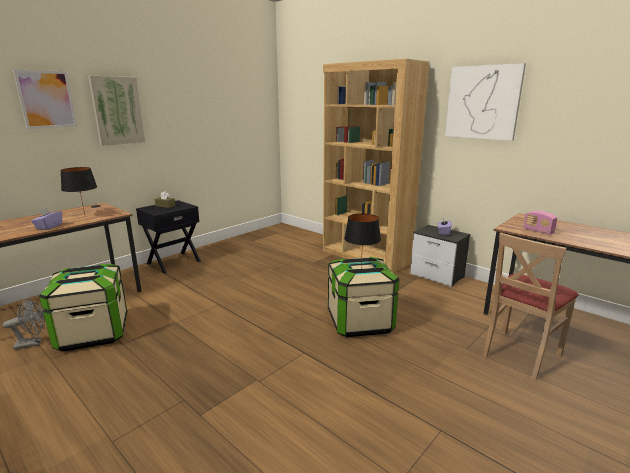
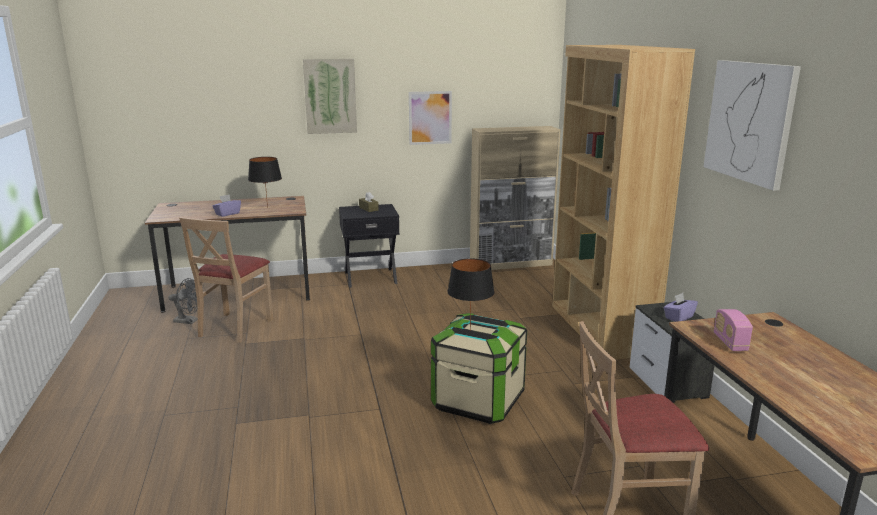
camera: 35 degrees right, 0 degrees up
picture [13,69,77,129] -> picture moved to [409,91,452,145]
storage box [39,264,127,352] -> beige chair [179,217,273,343]
none -> beige cabinet [470,126,561,270]

